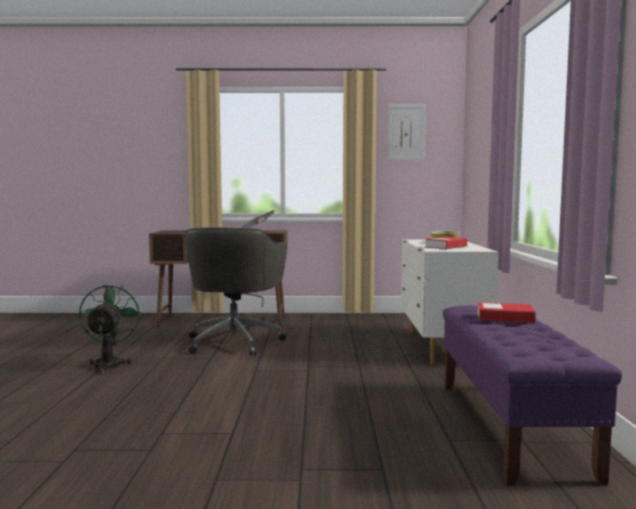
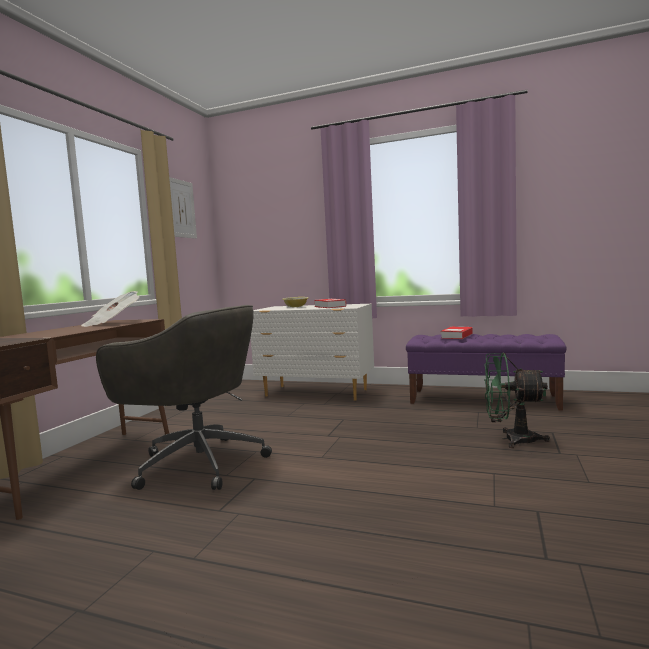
camera: 70 degrees left, 0 degrees up
green fan [79,285,142,375] -> green fan moved to [484,353,550,448]

